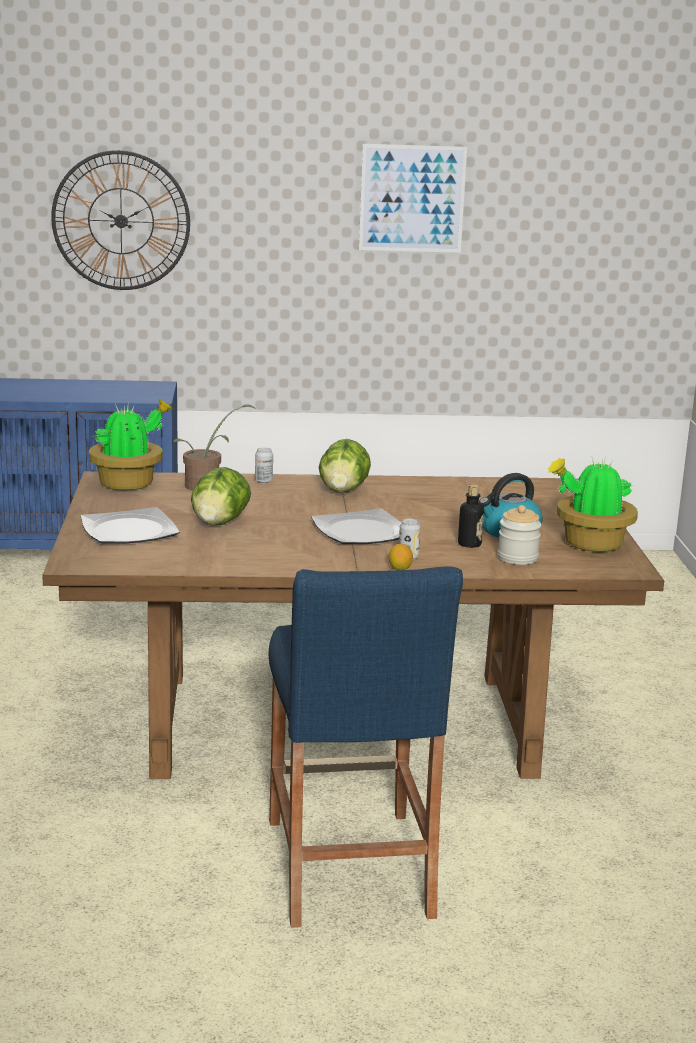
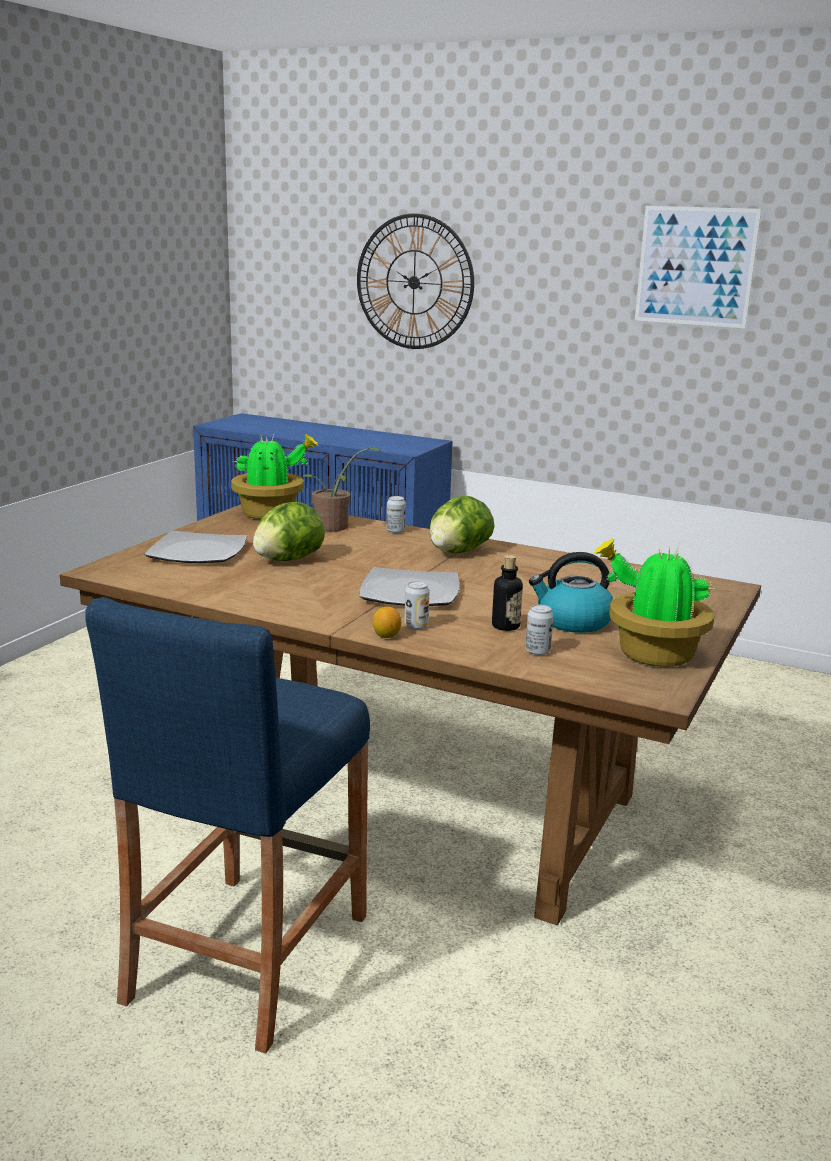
camera: 30 degrees right, 0 degrees up
jar [498,505,541,565] -> can [525,605,553,656]

